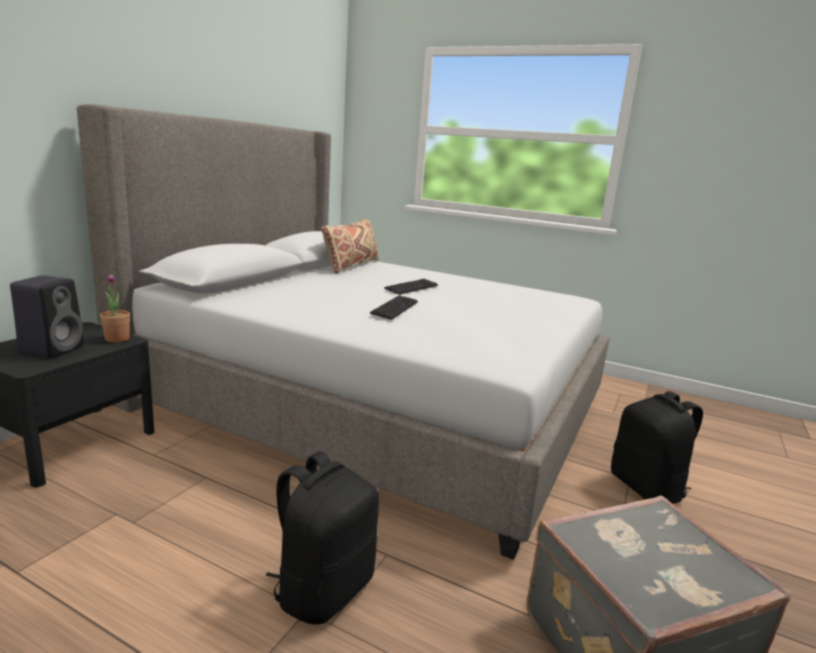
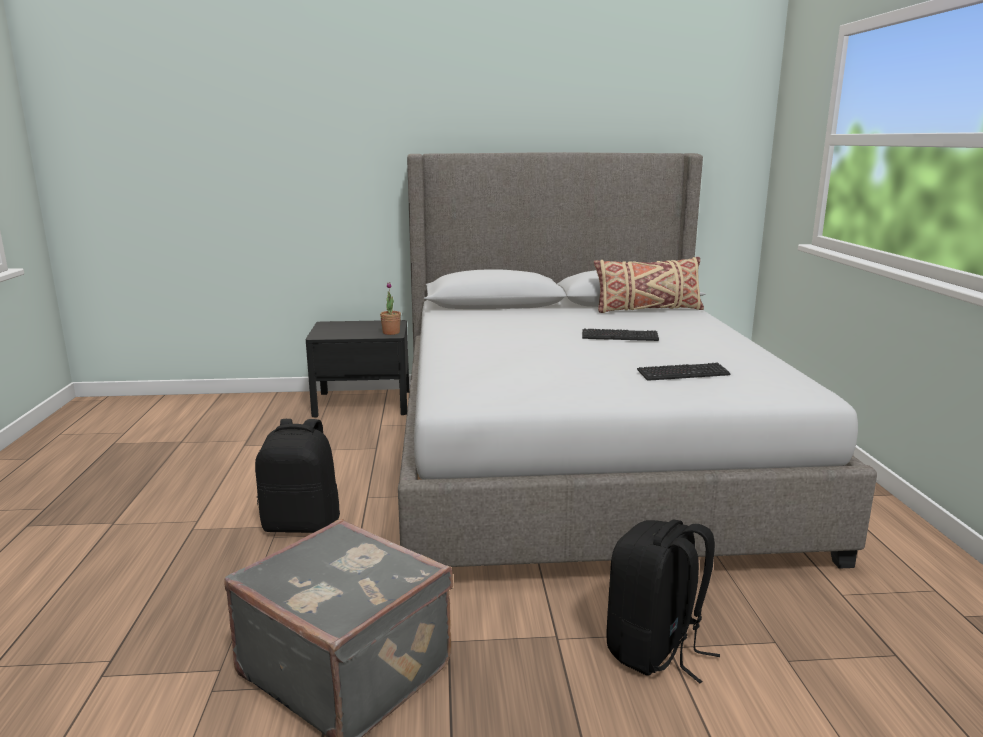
camera: 60 degrees right, 0 degrees up
black speaker [10,275,84,358] -> none
keyboard [370,295,418,320] -> keyboard moved to [637,362,731,381]

